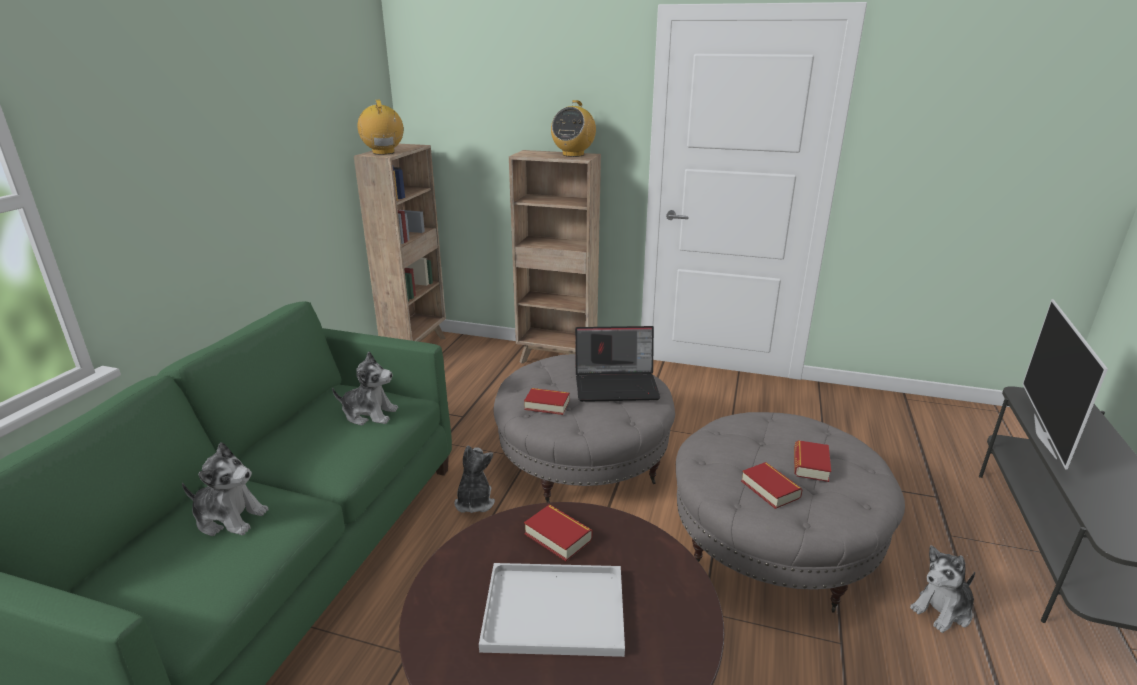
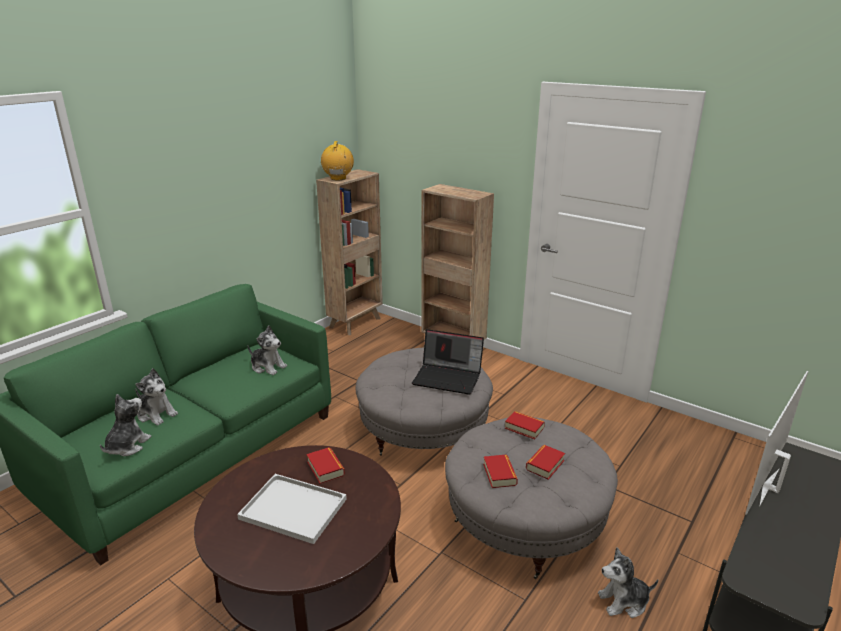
camera: 20 degrees right, 0 degrees up
plush toy [454,445,495,513] -> plush toy moved to [100,394,151,456]
book [524,388,570,415] -> book moved to [505,411,545,440]
radio [551,100,596,157] -> none

